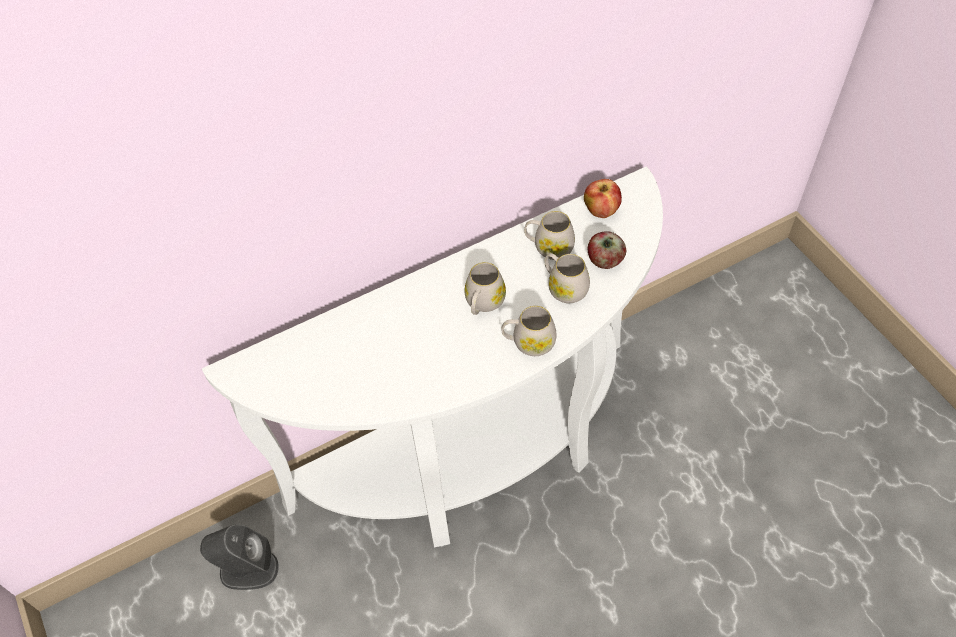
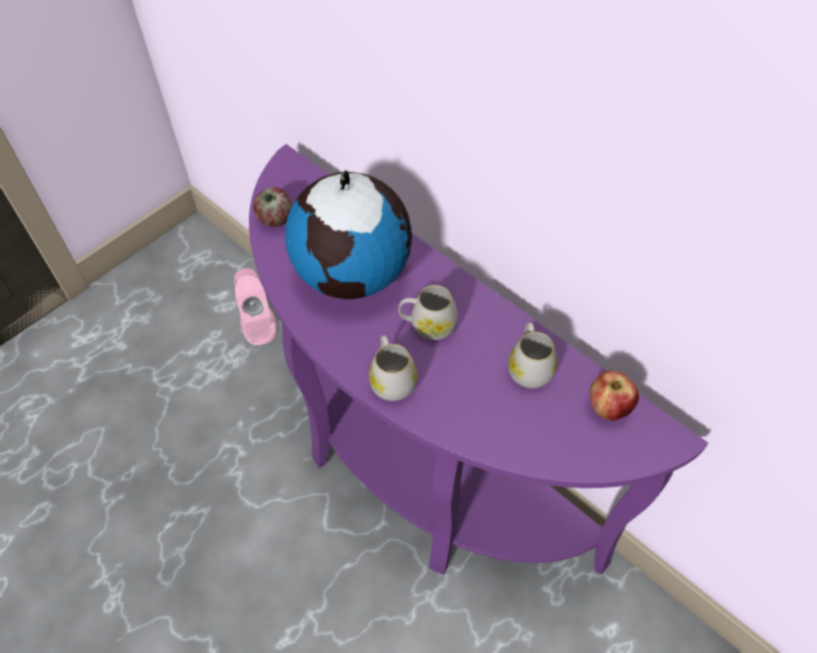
camera: 70 degrees right, 0 degrees up
grey speaker [200,525,279,590] -> pink speaker [234,268,277,345]
white console table [202,167,663,547] -> purple console table [249,144,708,575]
white mug [544,253,590,303] -> none
apple [588,231,626,269] -> apple moved to [253,187,292,227]
none -> globe [285,170,412,299]

